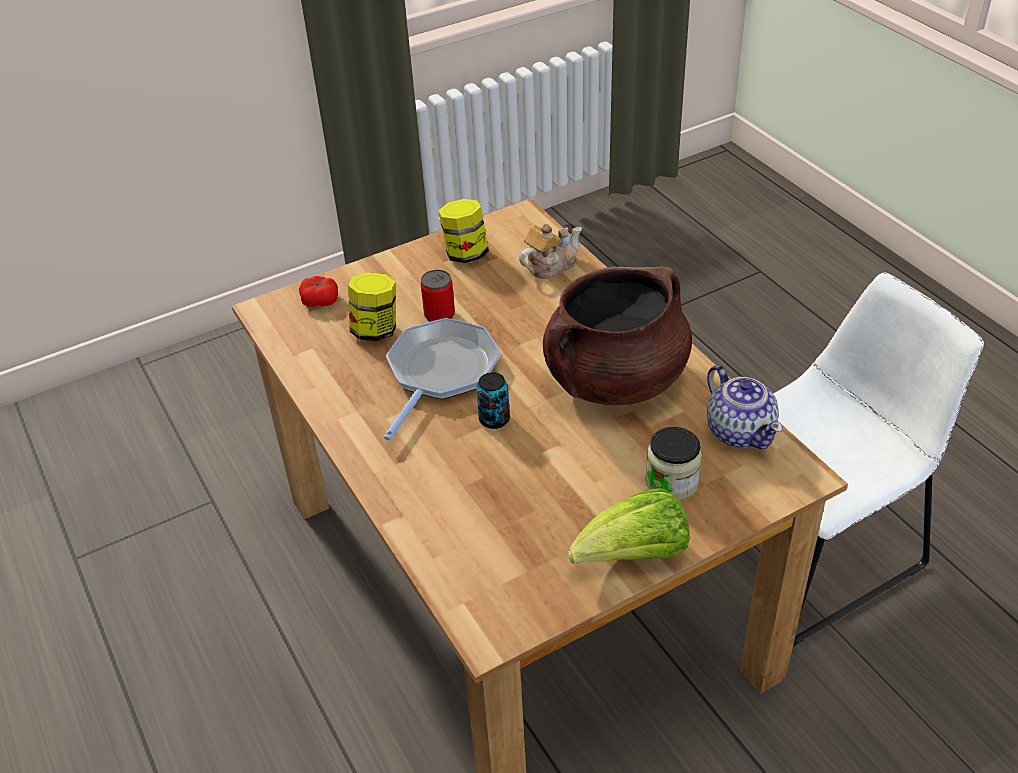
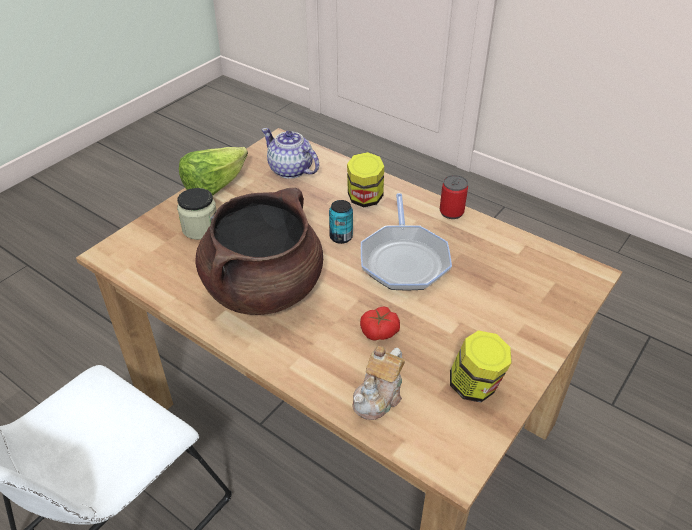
camera: 155 degrees right, 0 degrees up
tomato [299,276,338,307] -> tomato moved to [360,307,400,341]
jar [348,272,396,341] -> jar moved to [347,152,384,207]
can [421,270,455,322] -> can moved to [440,175,468,219]
teapot [707,365,783,449] -> teapot moved to [261,128,319,179]

